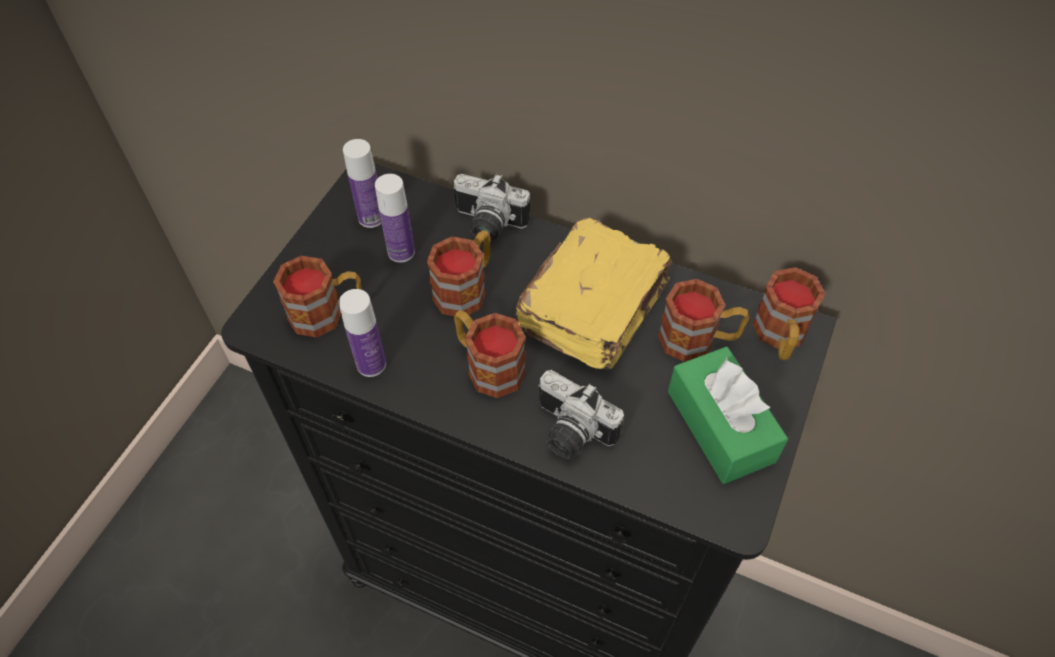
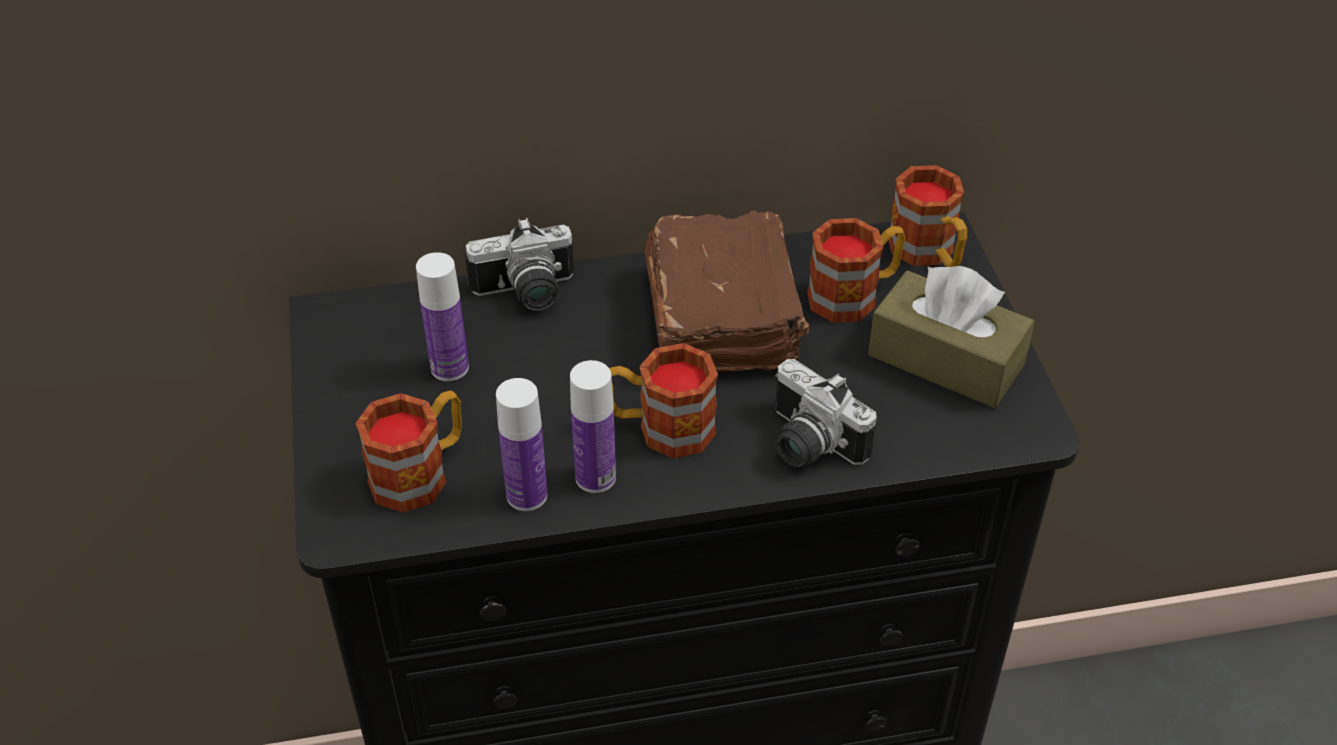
camera: 35 degrees left, 10 degrees down
bottle [343,139,382,228] -> bottle moved to [570,360,616,493]
mug [427,230,491,316] -> none
yellow book [516,218,672,370] -> brown book [645,210,809,372]
camera [538,370,624,459] -> camera turned 45 degrees clockwise [775,359,877,467]
green tissue box [668,347,788,484] -> brown tissue box [868,266,1035,408]

